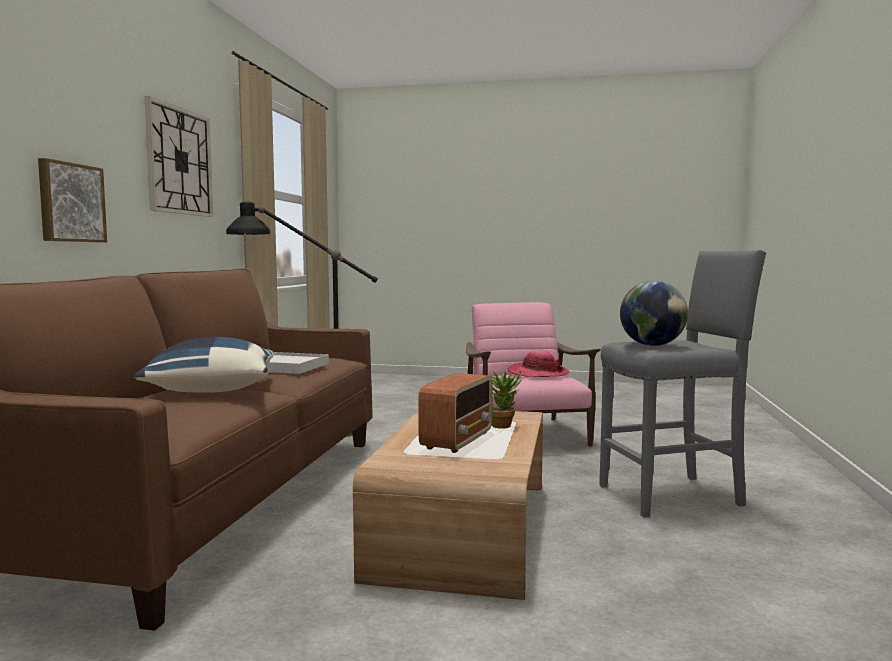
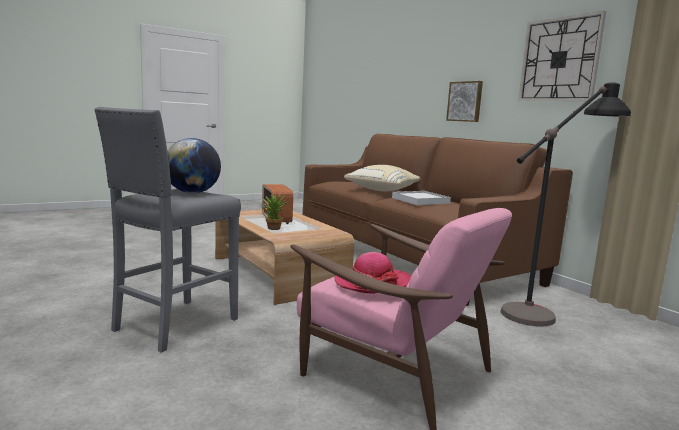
camera: 135 degrees right, 5 degrees up
blue pillow [134,337,274,393] -> beige pillow [344,165,420,191]

